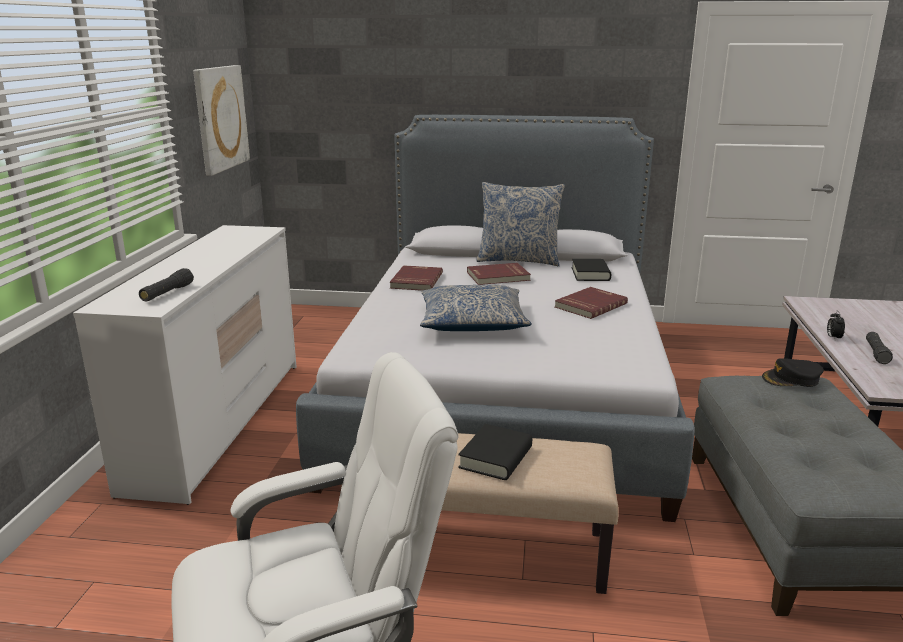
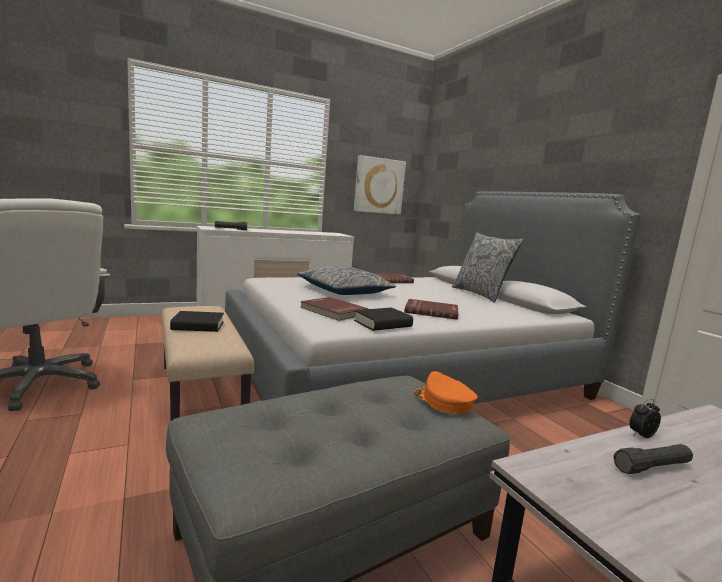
camera: 55 degrees right, 10 degrees down
red book [467,263,531,285] -> red book moved to [300,297,368,321]
black book [572,259,611,281] -> black book moved to [354,308,413,331]
black cap [762,358,824,387] -> orange cap [414,371,478,414]

